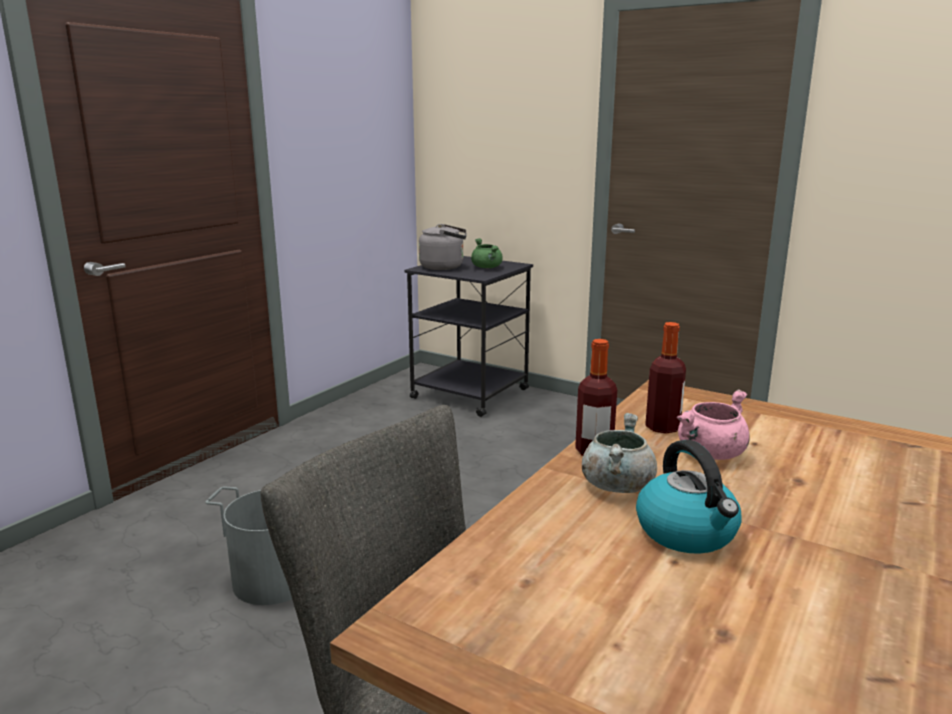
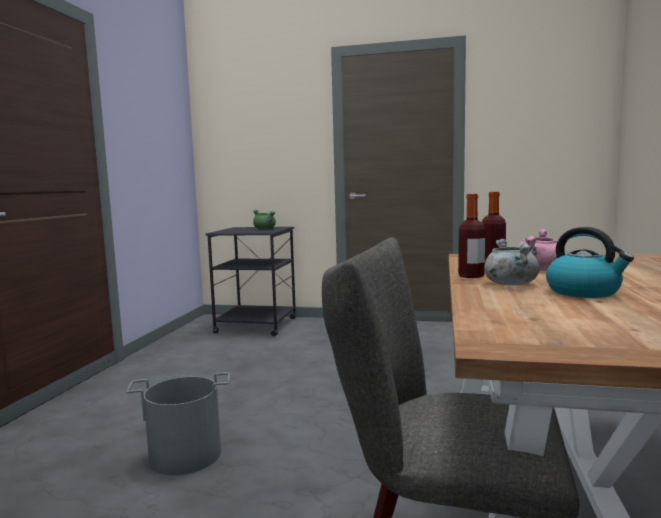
camera: 20 degrees left, 10 degrees down
grey kettle [419,224,466,270] -> none

